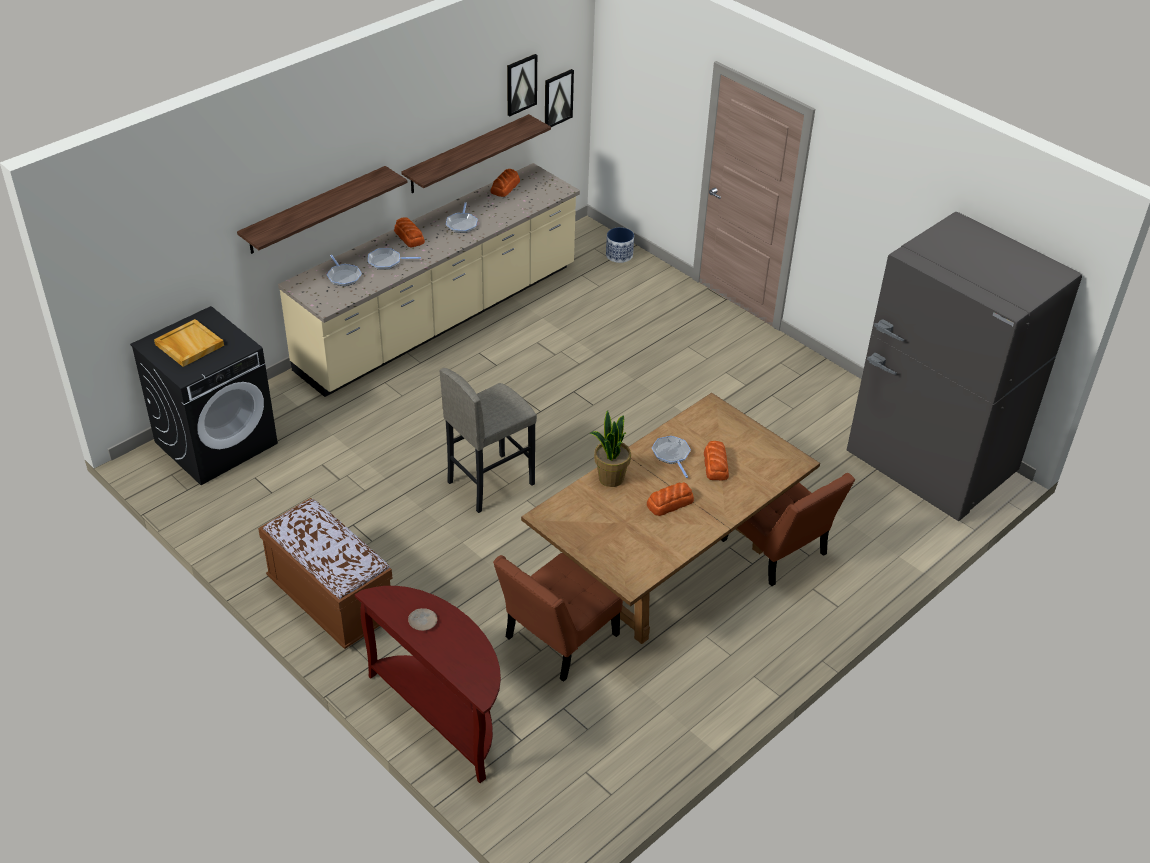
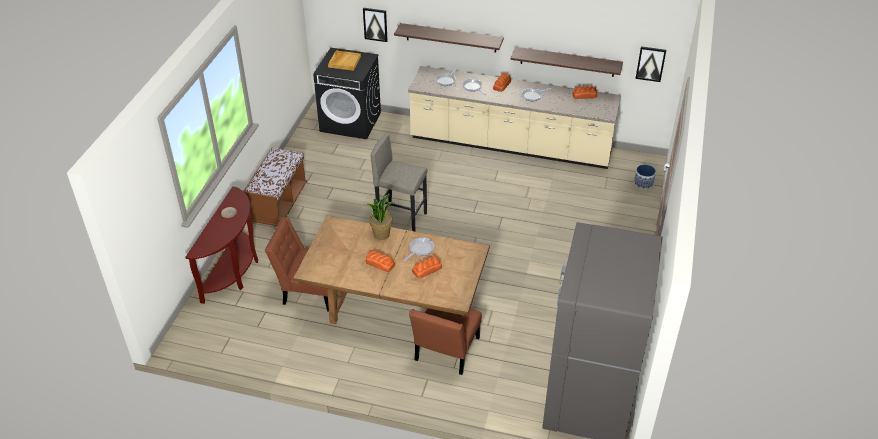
camera: 60 degrees right, 0 degrees up
picture [507,54,537,116] -> picture moved to [363,8,387,42]

